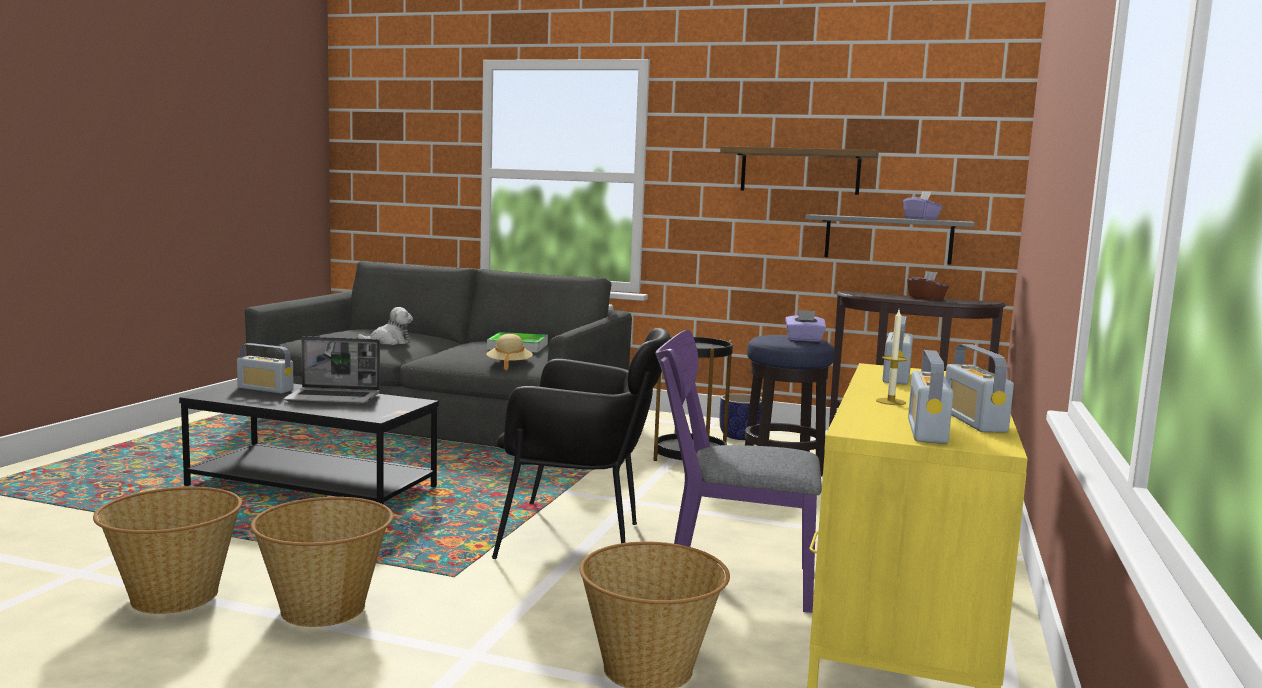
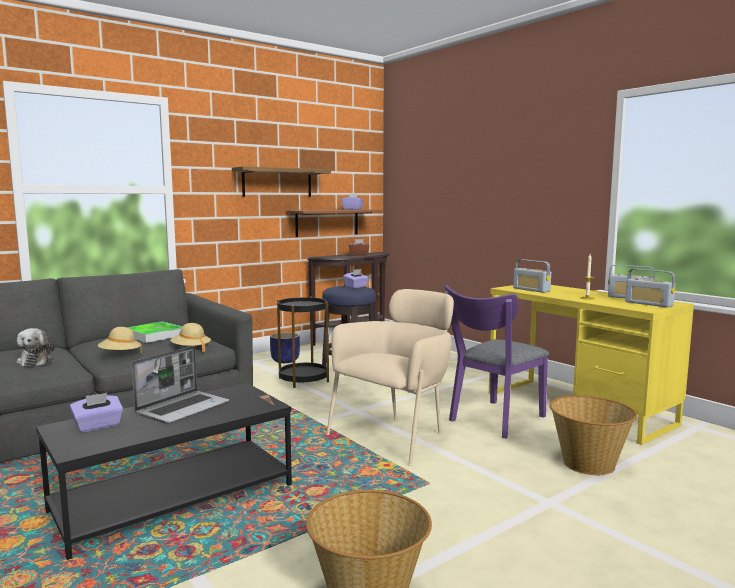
camera: 55 degrees left, 0 degrees up
radio [237,343,294,393] -> purple tissue box [70,393,123,433]
basket [251,497,393,627] -> none
plush toy [357,307,413,345] -> plush toy turned 150 degrees clockwise [16,328,55,367]
black armchair [492,328,670,559] -> beige armchair [326,289,454,466]
grey shelf [805,214,975,264] -> brown shelf [287,209,383,237]
none -> beige hat [98,327,142,354]

